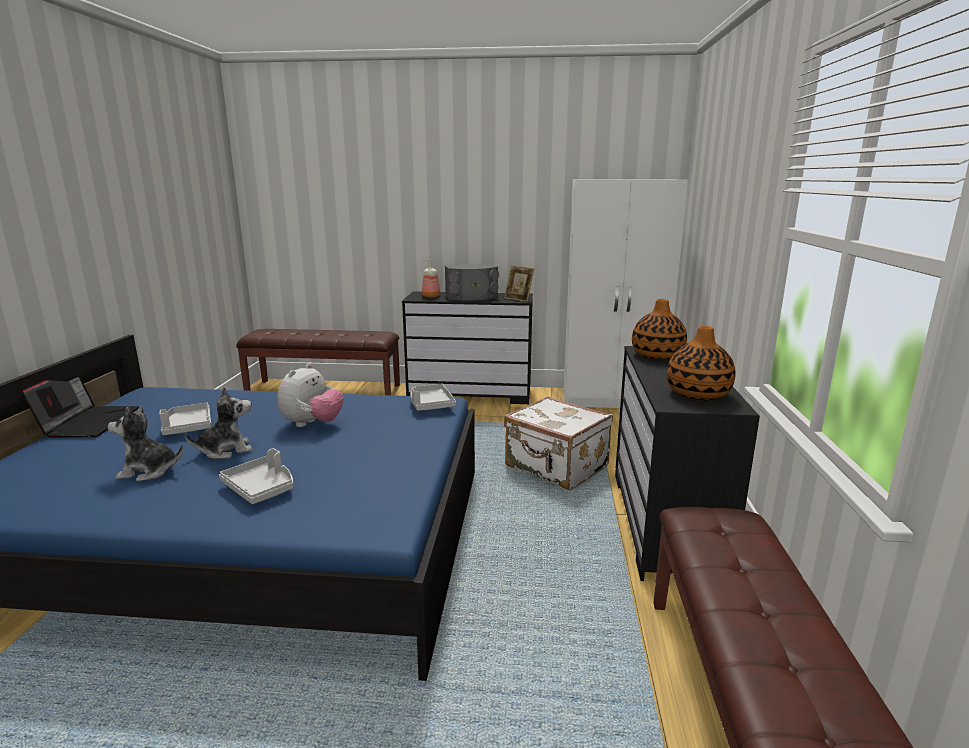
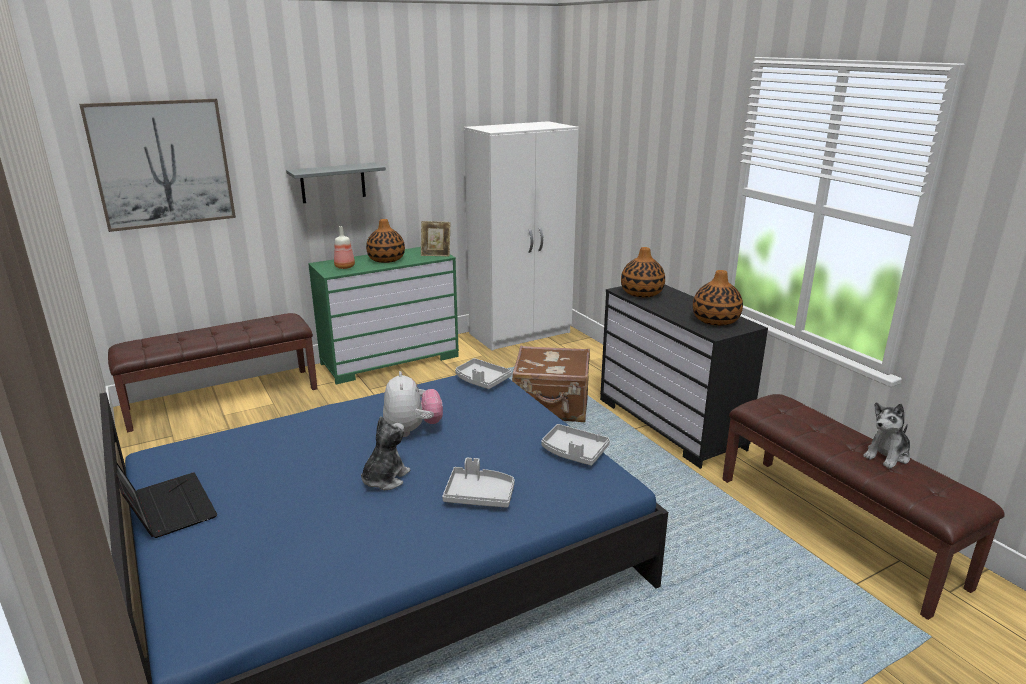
camera: 35 degrees left, 5 degrees up
plush toy [108,406,183,482] -> plush toy moved to [863,402,910,469]
grey tray [159,403,211,435] -> grey tray moved to [541,424,610,466]
black dresser [402,291,533,404] -> green dresser [308,247,459,384]
grey speaker [445,264,499,300] -> vase [366,219,405,263]
white suitcase [504,396,613,490] -> brown suitcase [512,346,590,422]
none -> picture [79,99,236,232]
none -> grey shelf [286,162,386,203]

